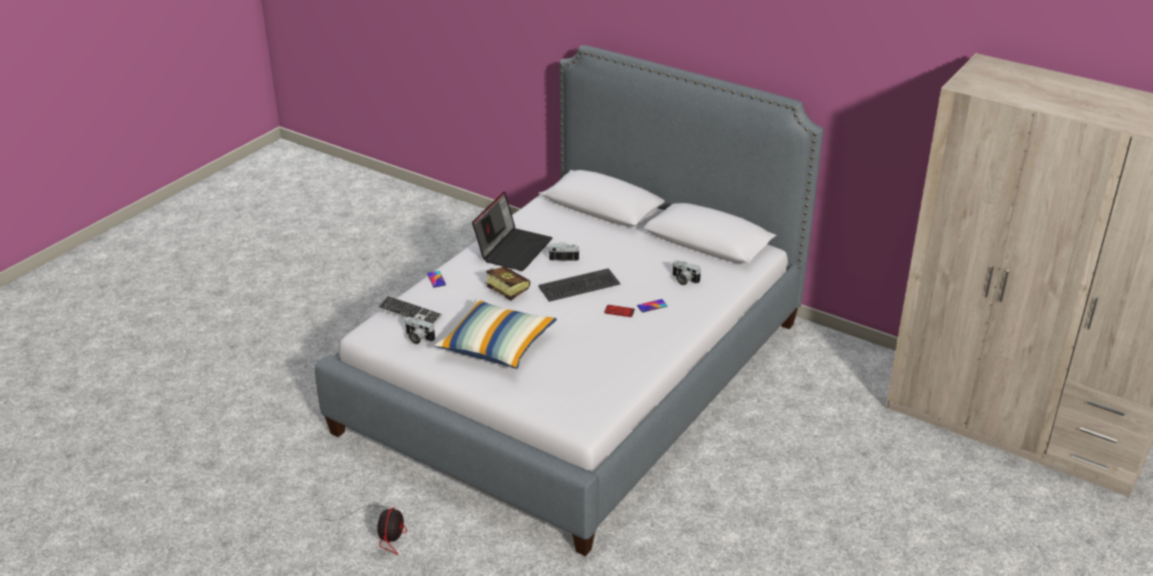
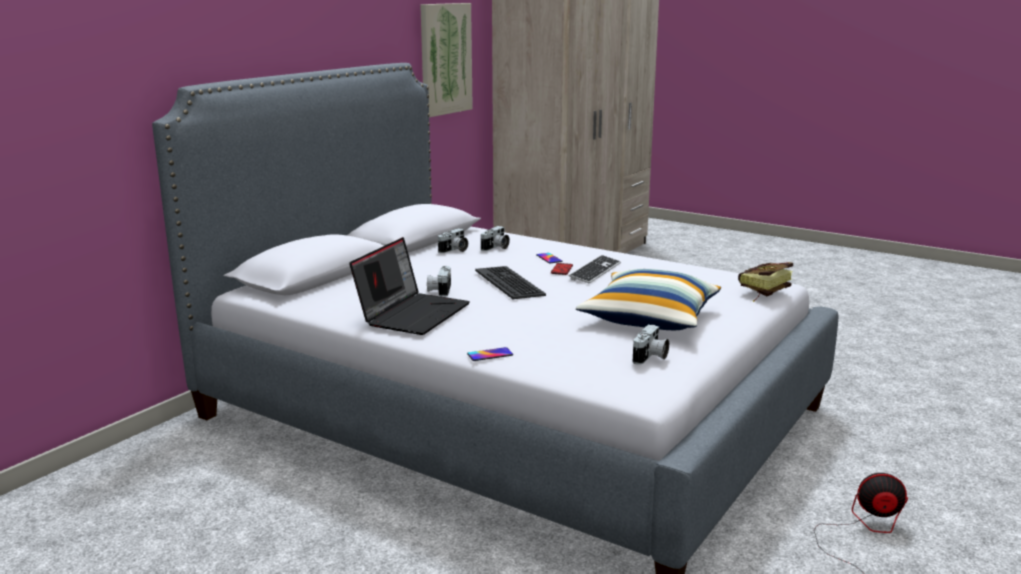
camera: 90 degrees left, 15 degrees down
keyboard [377,295,443,325] -> keyboard moved to [569,255,621,283]
laptop [472,191,552,271] -> laptop turned 90 degrees clockwise [349,237,470,335]
book [485,266,530,301] -> book moved to [738,262,793,302]
none -> picture [420,3,473,117]
none -> camera [438,228,468,253]

